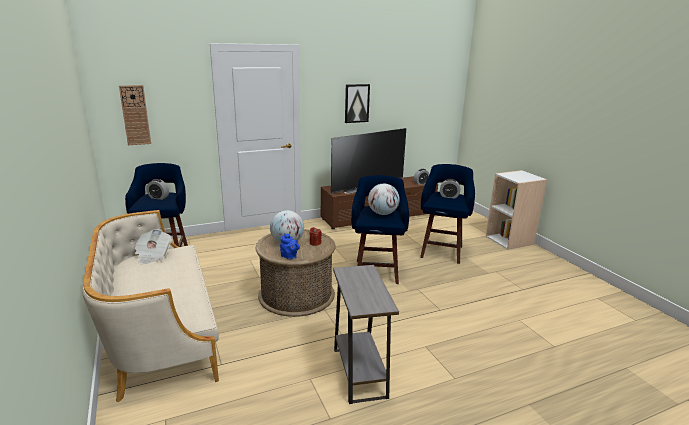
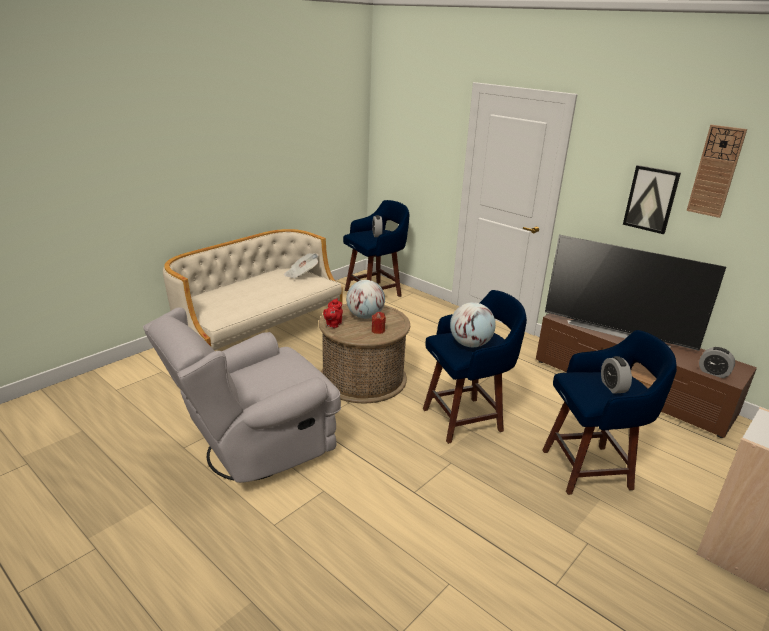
camera: 65 degrees right, 5 degrees up
wall clock [119,85,151,145] -> wall clock moved to [687,125,747,218]
blue teapot [280,233,300,259] -> red teapot [323,298,343,328]
grey side table [333,265,399,404] -> grey armchair [143,307,341,483]

